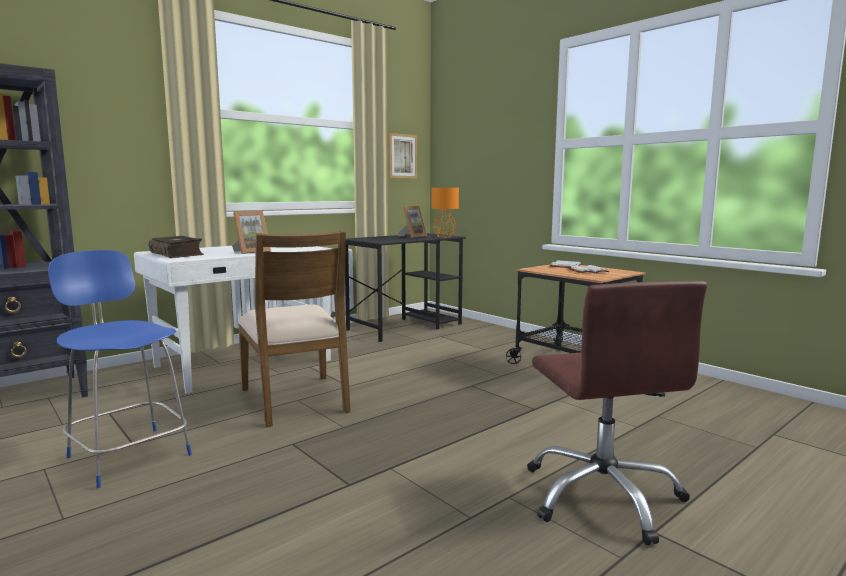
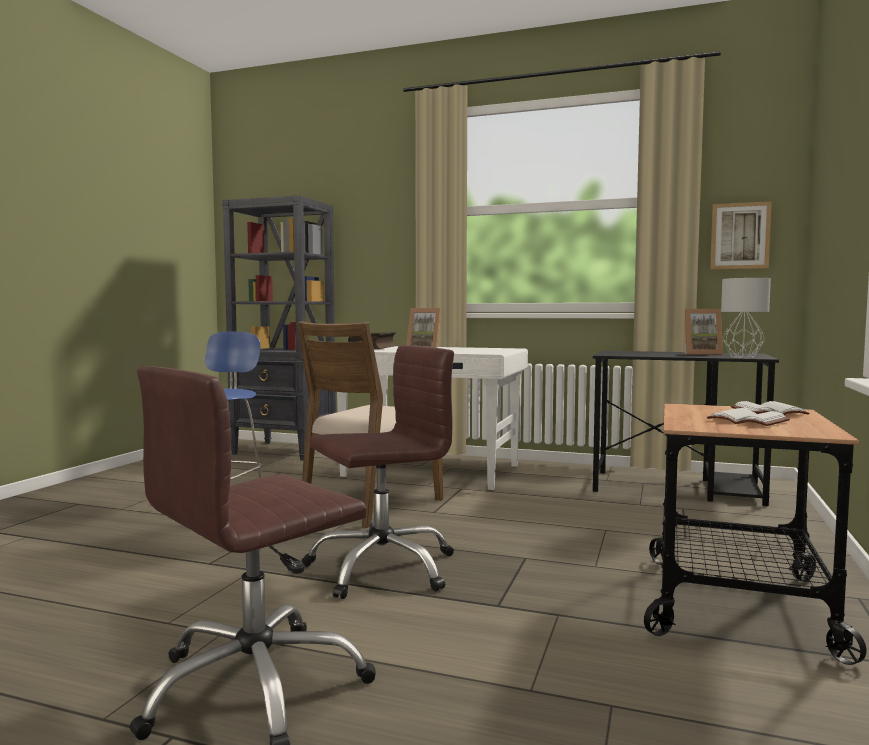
camera: 60 degrees right, 5 degrees down
orange table lamp [431,188,459,237] -> grey table lamp [721,278,771,358]
none -> brown office chair [302,345,454,599]

